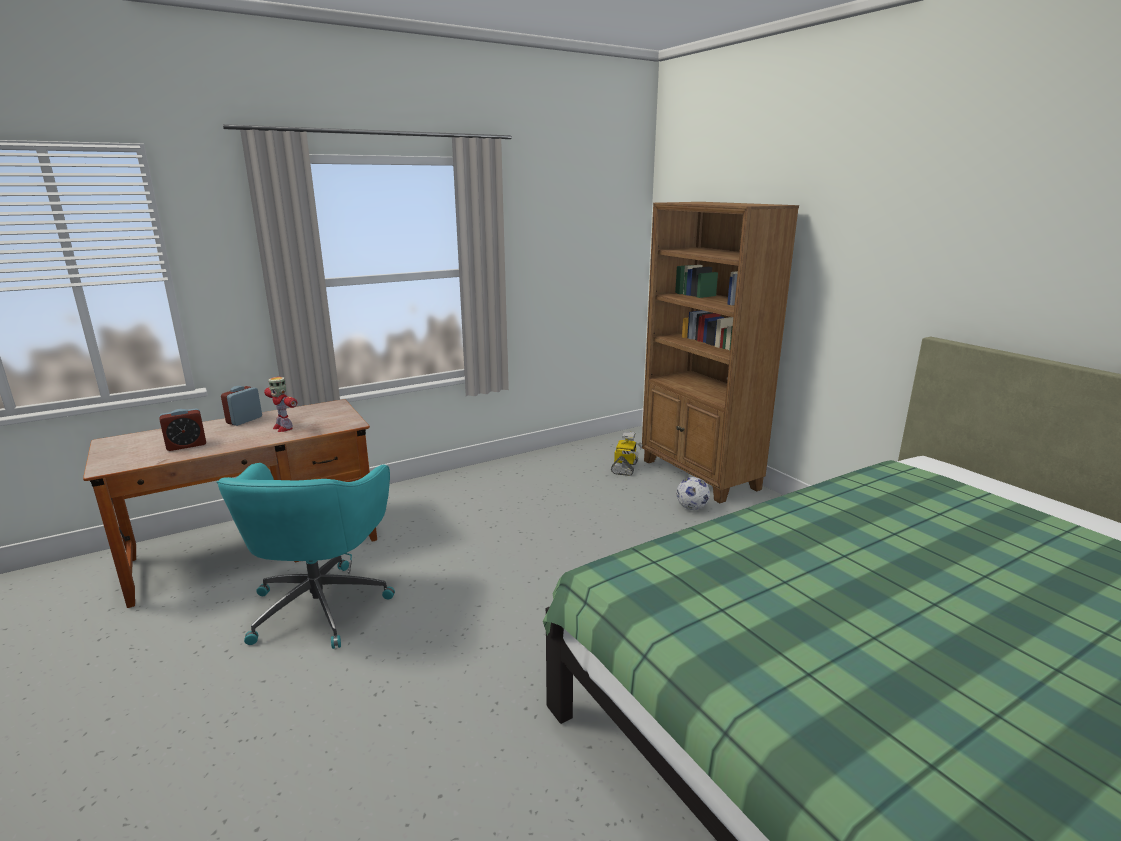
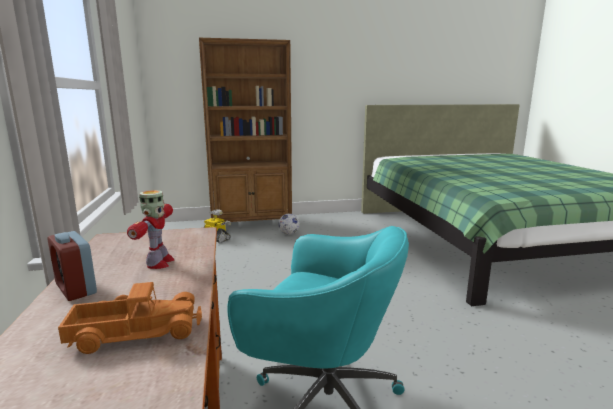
camera: 70 degrees left, 5 degrees down
alarm clock [159,408,206,451] -> toy truck [58,282,202,354]
toy robot [264,377,297,432] -> toy robot turned 60 degrees counterclockwise [127,190,175,269]

